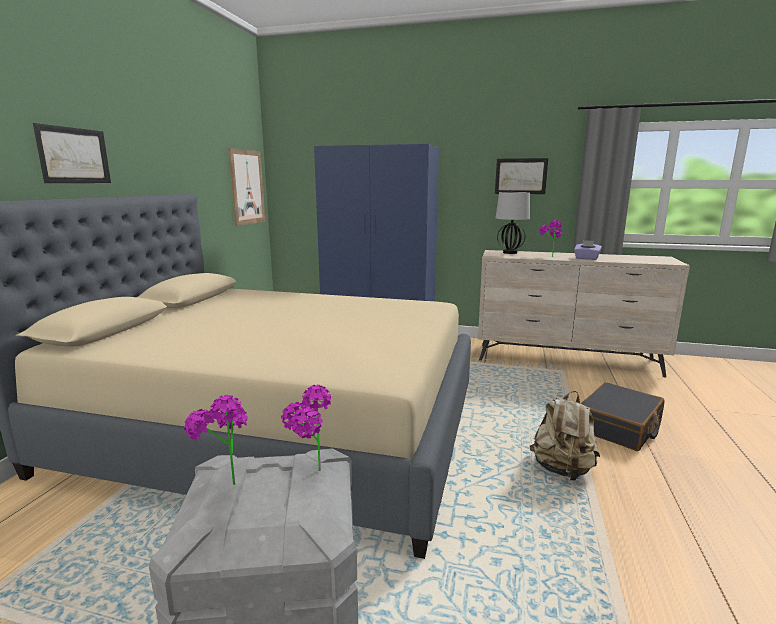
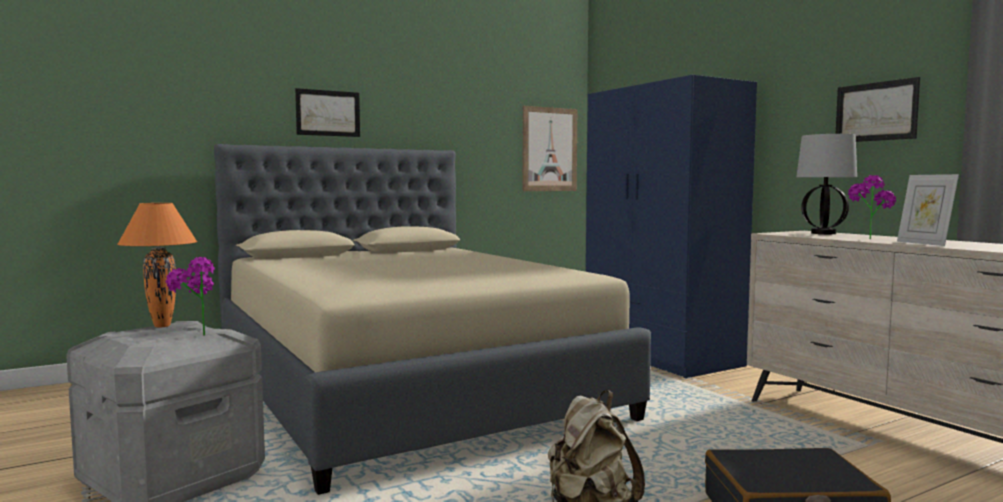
camera: 45 degrees right, 10 degrees down
potted plant [184,395,248,485] -> orange table lamp [117,203,197,327]
purple tissue box [574,240,602,260] -> picture frame [897,174,959,246]

